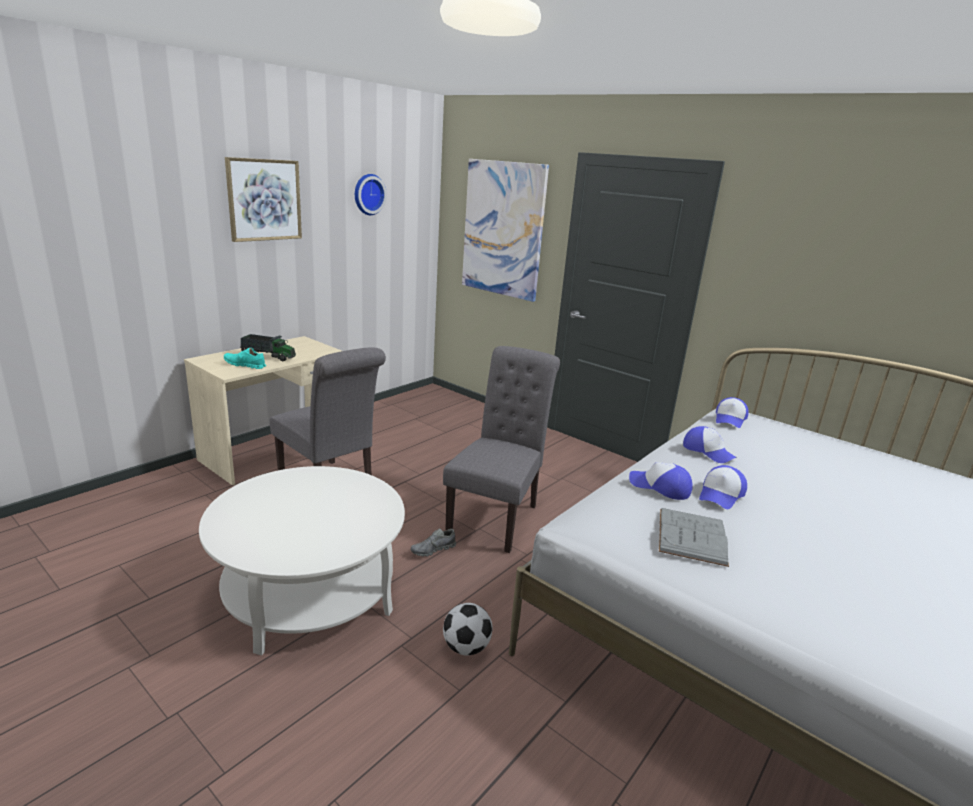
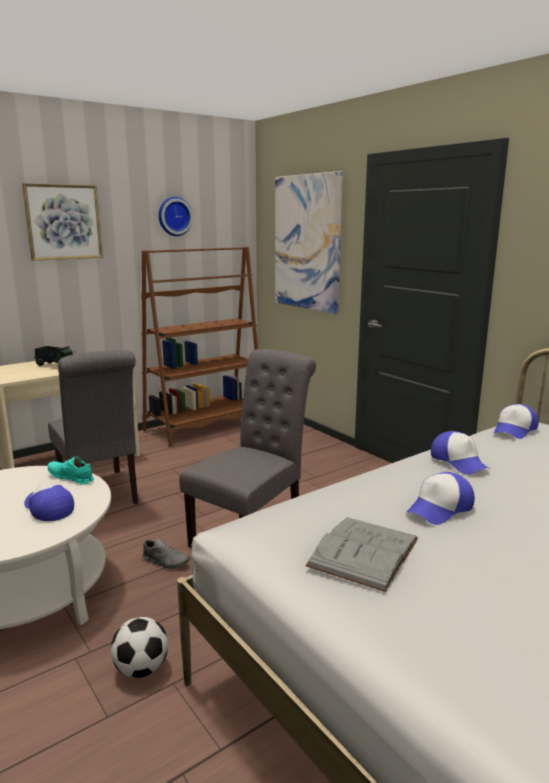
camera: 15 degrees right, 5 degrees down
turquoise shoe [224,347,266,369] -> turquoise shoe moved to [48,456,94,485]
grey shoe [410,528,456,557] -> grey shoe turned 135 degrees counterclockwise [142,539,190,569]
cap [629,462,693,500] -> cap moved to [24,483,74,521]
none -> brown bookcase [141,247,258,447]

